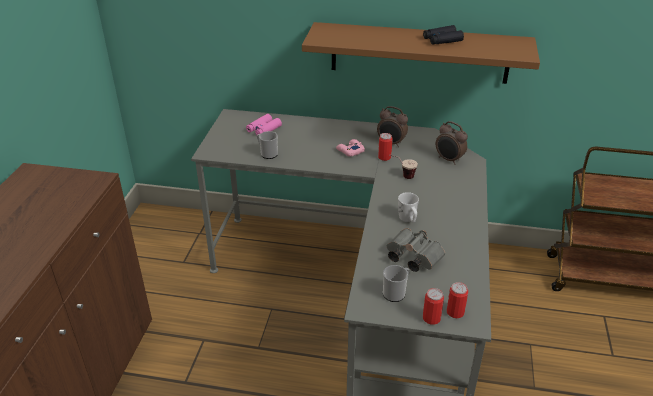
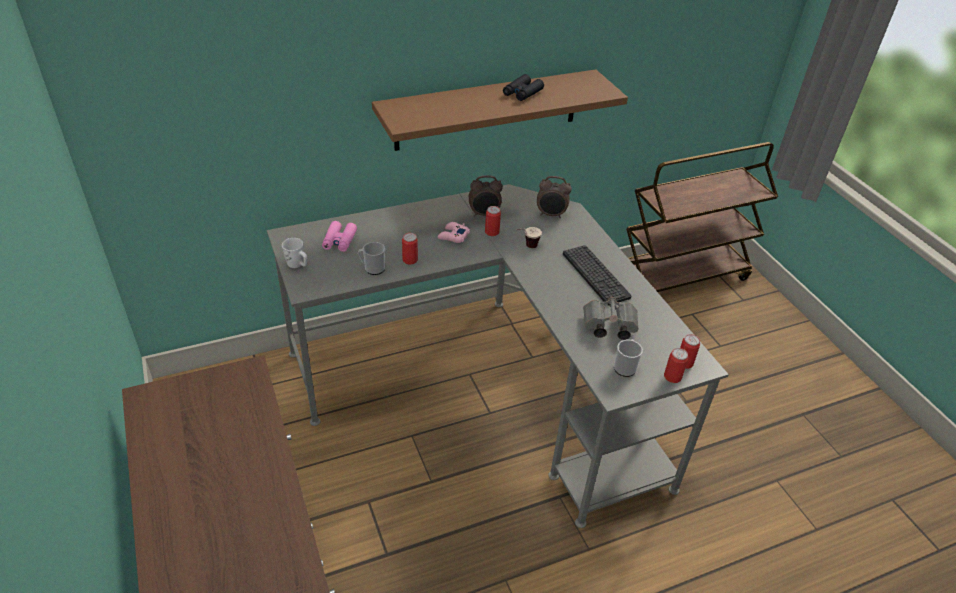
camera: 35 degrees left, 5 degrees up
white mug [398,192,419,222] -> white mug moved to [282,238,307,268]
none -> can [402,233,418,264]
none -> keyboard [563,245,632,305]

